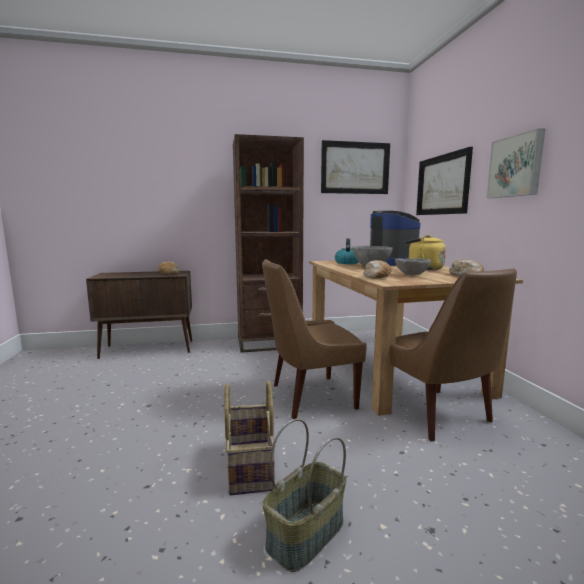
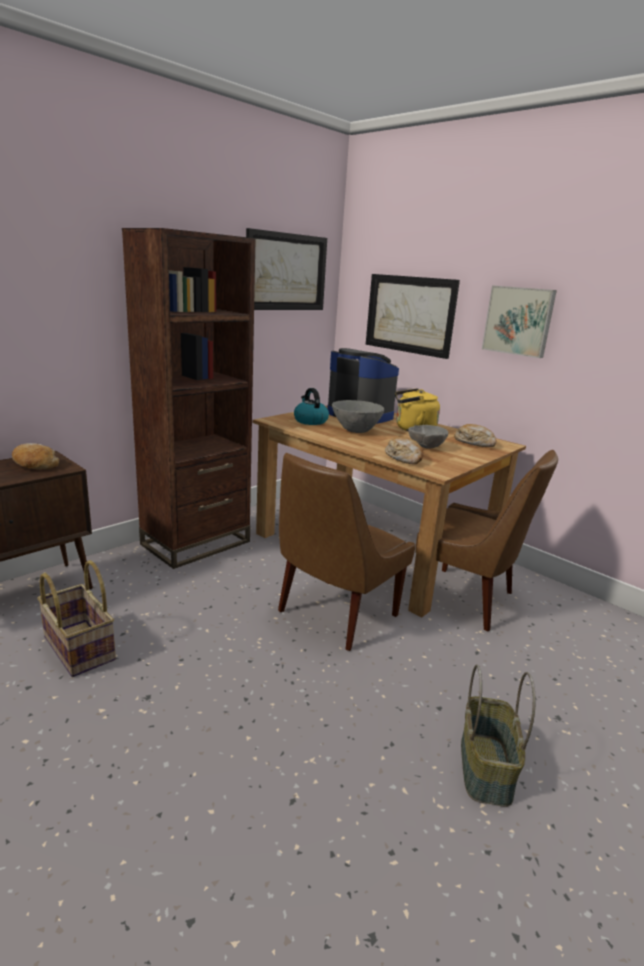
camera: 35 degrees left, 10 degrees up
basket [224,381,276,495] -> basket moved to [37,560,116,677]

